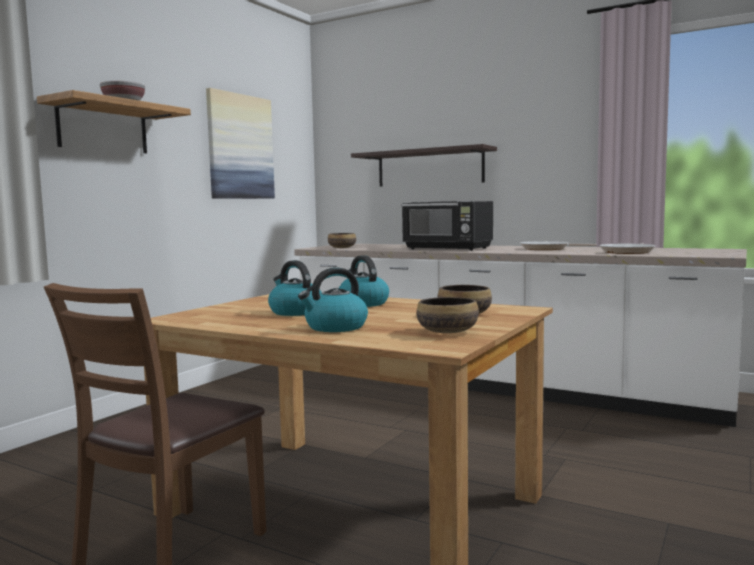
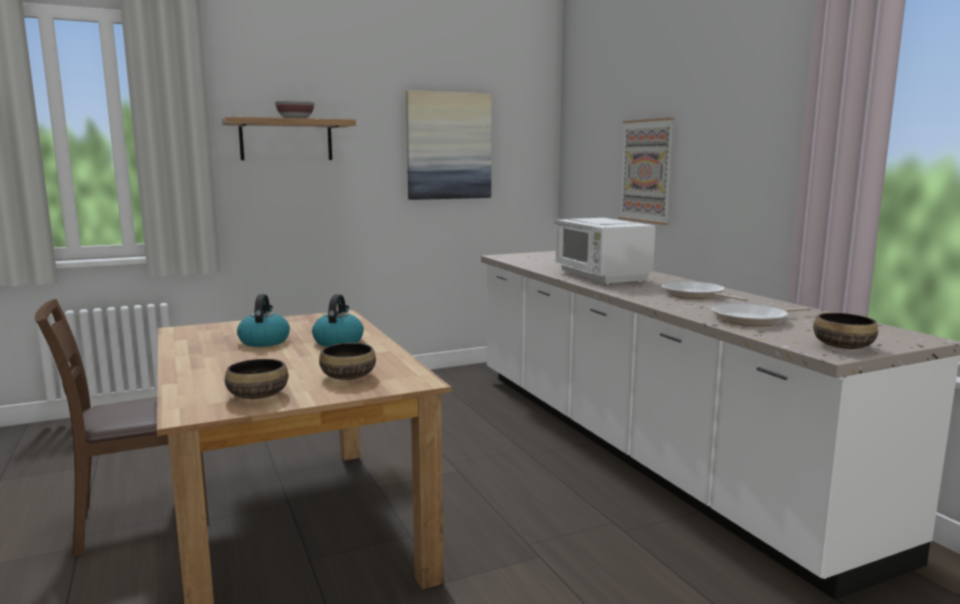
camera: 35 degrees right, 5 degrees up
kettle [298,268,368,332] -> none
bowl [328,233,356,248] -> bowl moved to [813,313,878,349]
shelf [351,144,497,187] -> picture [619,117,674,225]
black microwave [401,201,493,251] -> white microwave [555,218,656,285]

